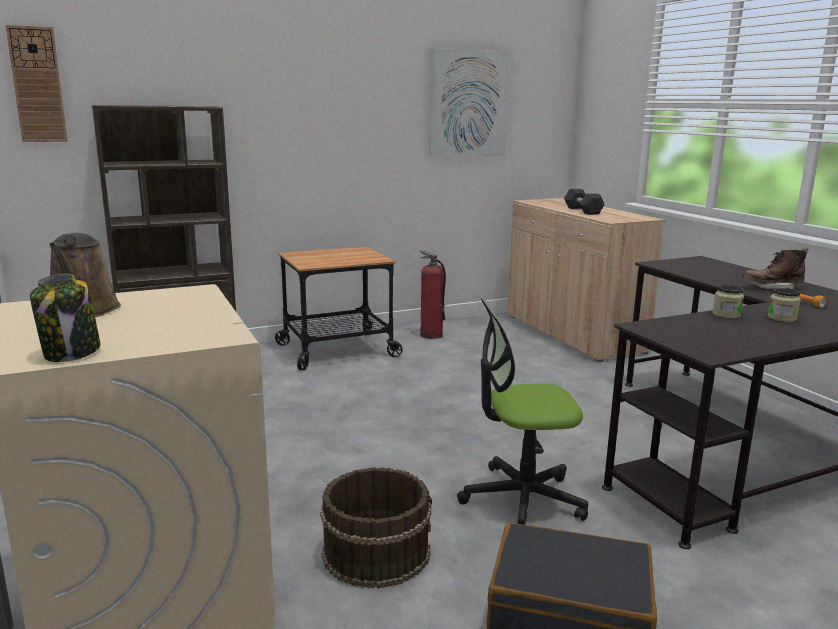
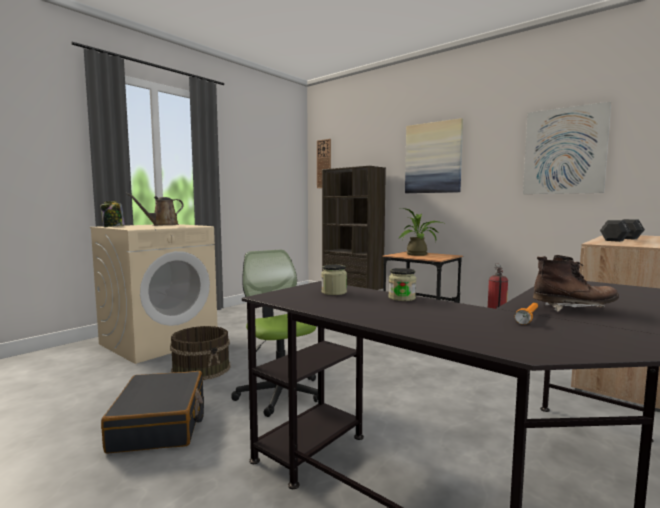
camera: 65 degrees right, 10 degrees down
brown boot [742,248,808,289] -> brown boot turned 120 degrees clockwise [533,255,619,312]
jar [768,288,801,322] -> jar moved to [321,264,347,295]
none -> potted plant [399,208,446,256]
none -> picture [405,118,463,193]

